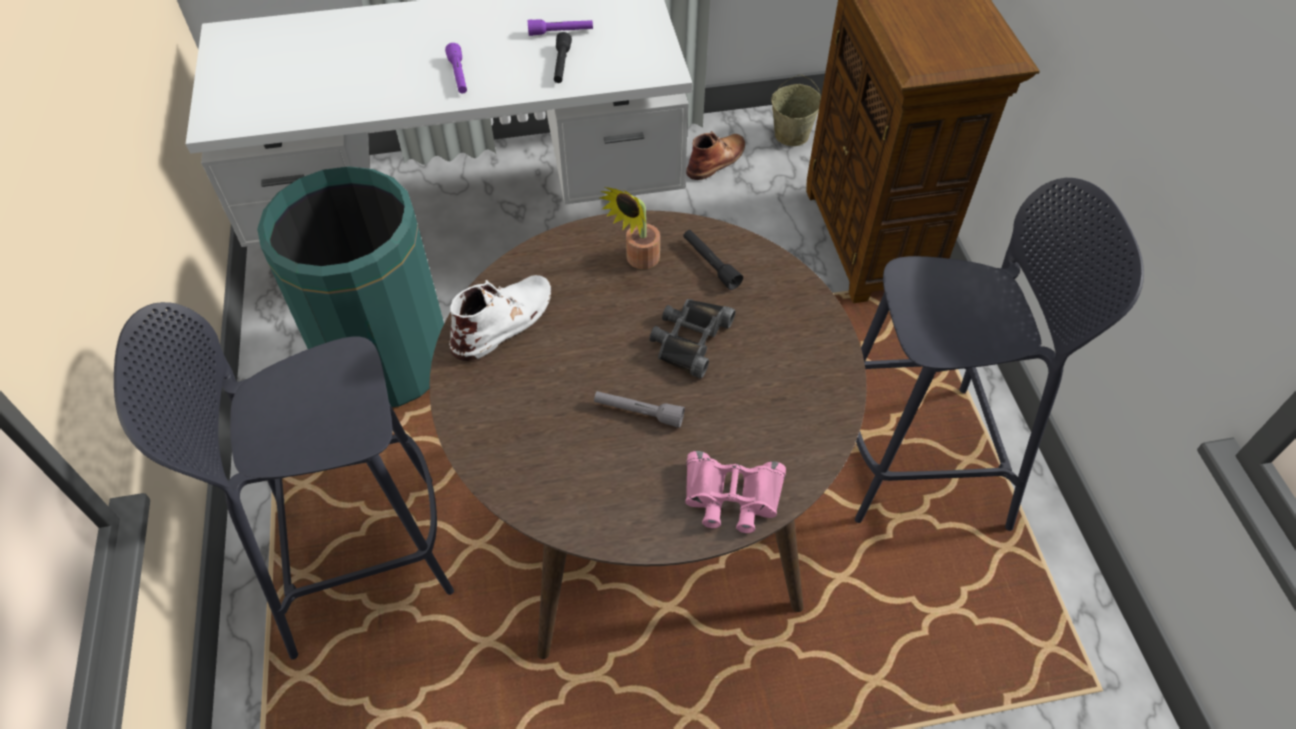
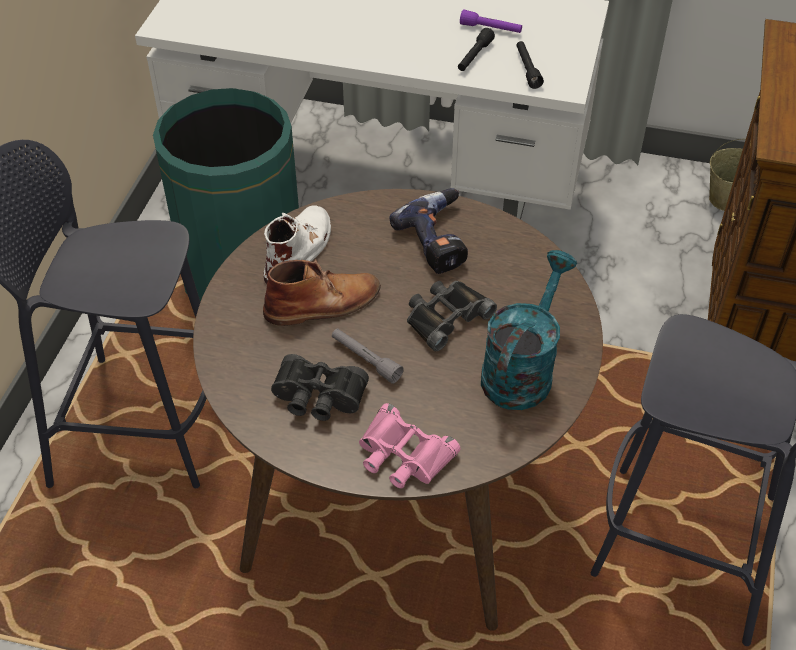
camera: 25 degrees right, 5 degrees down
purple flashlight [445,43,467,94] -> none
white boot [449,275,552,361] -> white boot turned 45 degrees counterclockwise [264,205,331,284]
potted plant [600,187,660,269] -> power drill [389,188,468,274]
black flashlight [683,230,743,290] -> black flashlight moved to [516,41,544,89]
brown boot [686,131,745,180] -> brown boot moved to [263,259,381,326]
none -> black binoculars [271,354,369,421]
none -> turquoise watering can [481,250,577,410]

